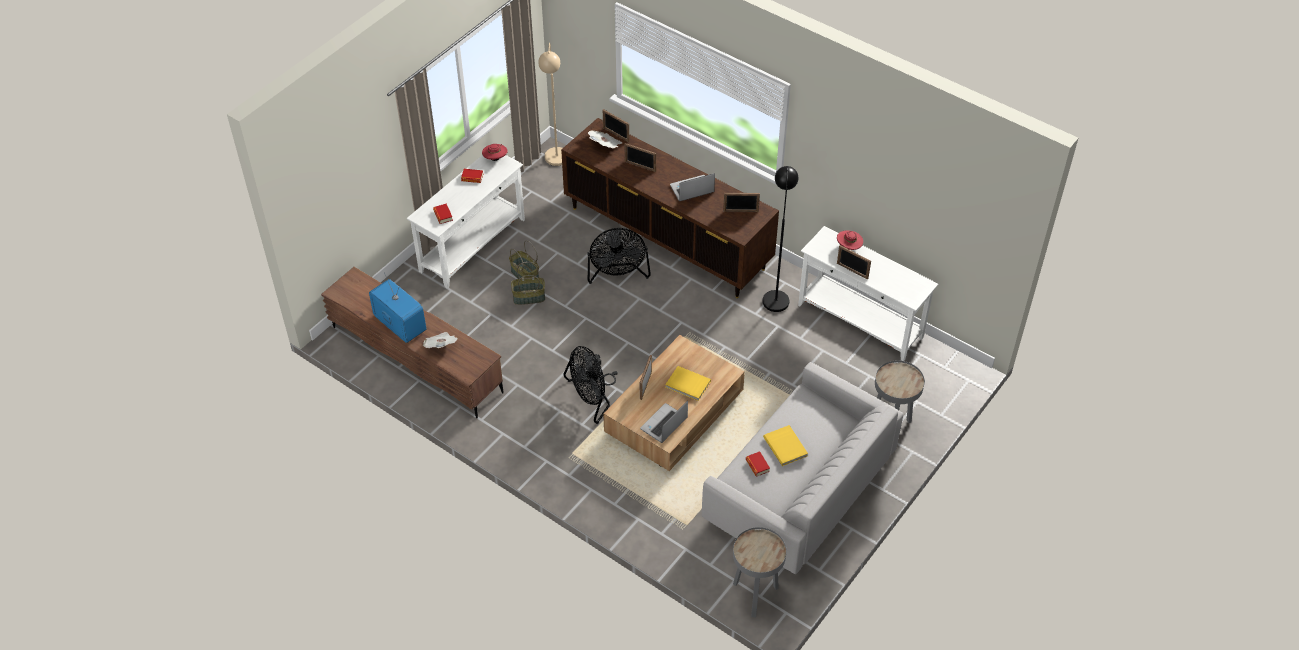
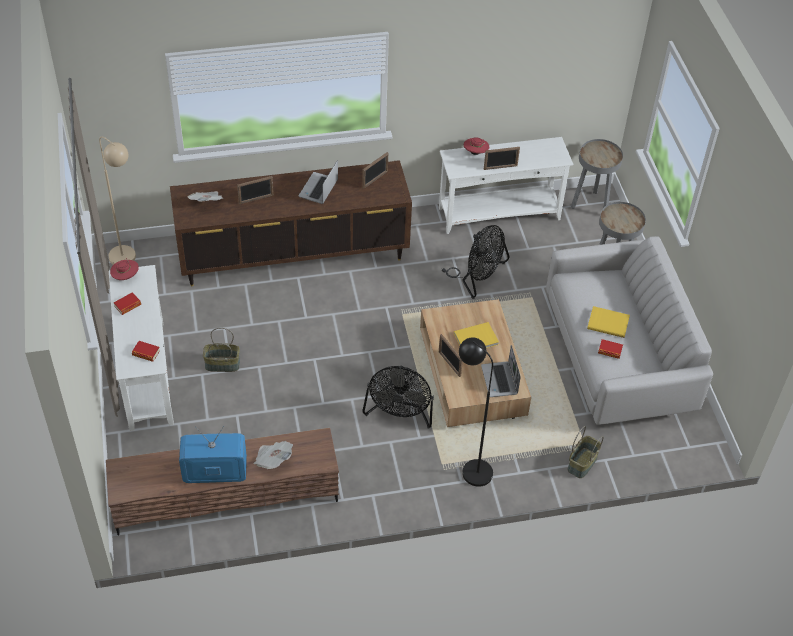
camera: 50 degrees left, 0 degrees up
basket [511,262,545,305] -> basket moved to [568,426,604,478]
black fan [587,227,651,284] -> black fan moved to [442,225,509,299]
picture frame [603,109,629,142] -> none
grey side table [733,527,786,618] -> grey side table moved to [571,139,623,209]
black floor lamp [762,166,798,312] -> black floor lamp moved to [459,337,493,487]

